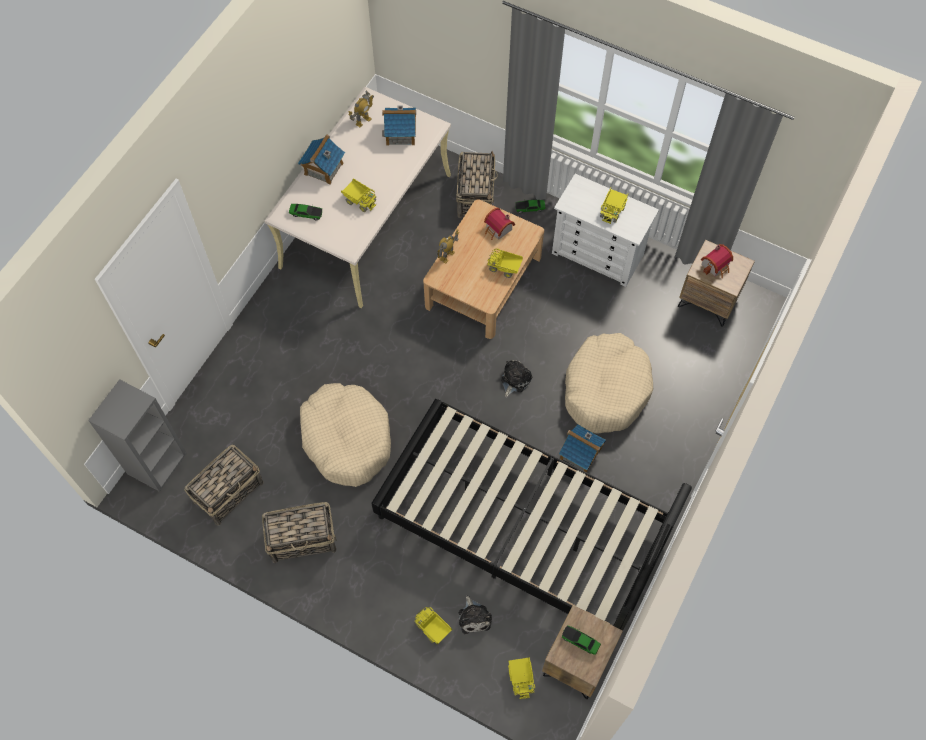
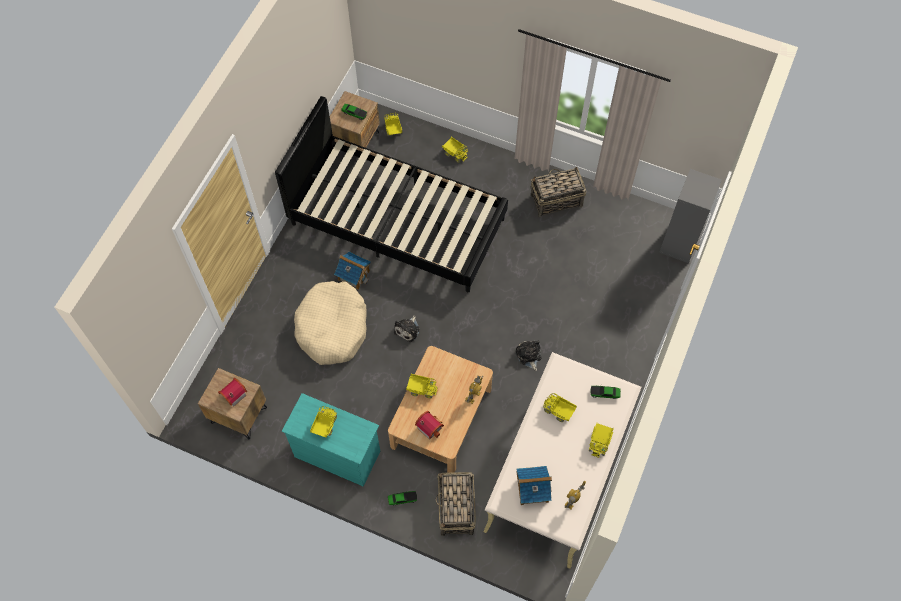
camera: 175 degrees right, 0 degrees up
basket [184,445,264,526] -> none
toy house [298,134,345,185] -> toy truck [589,423,614,458]
beige dog bed [300,383,391,487] -> none
plush toy [458,596,492,634] -> plush toy moved to [515,341,541,371]
white dresser [552,174,659,287] -> turquoise dresser [282,393,380,486]

